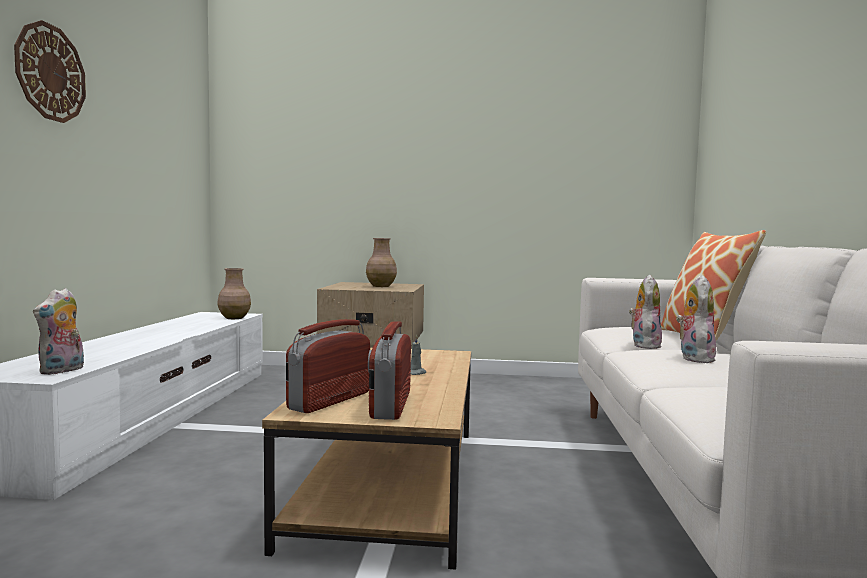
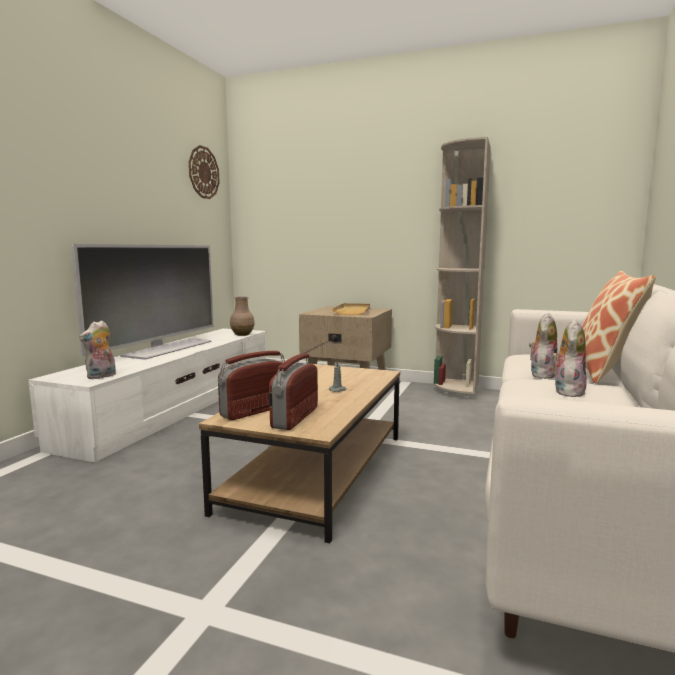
camera: 15 degrees right, 5 degrees up
wall clock [14,20,86,123] -> wall clock moved to [189,145,220,199]
brown vase [366,238,397,287] -> beige tray [332,303,370,315]
none -> television [72,244,214,360]
none -> beige bookcase [433,137,491,398]

